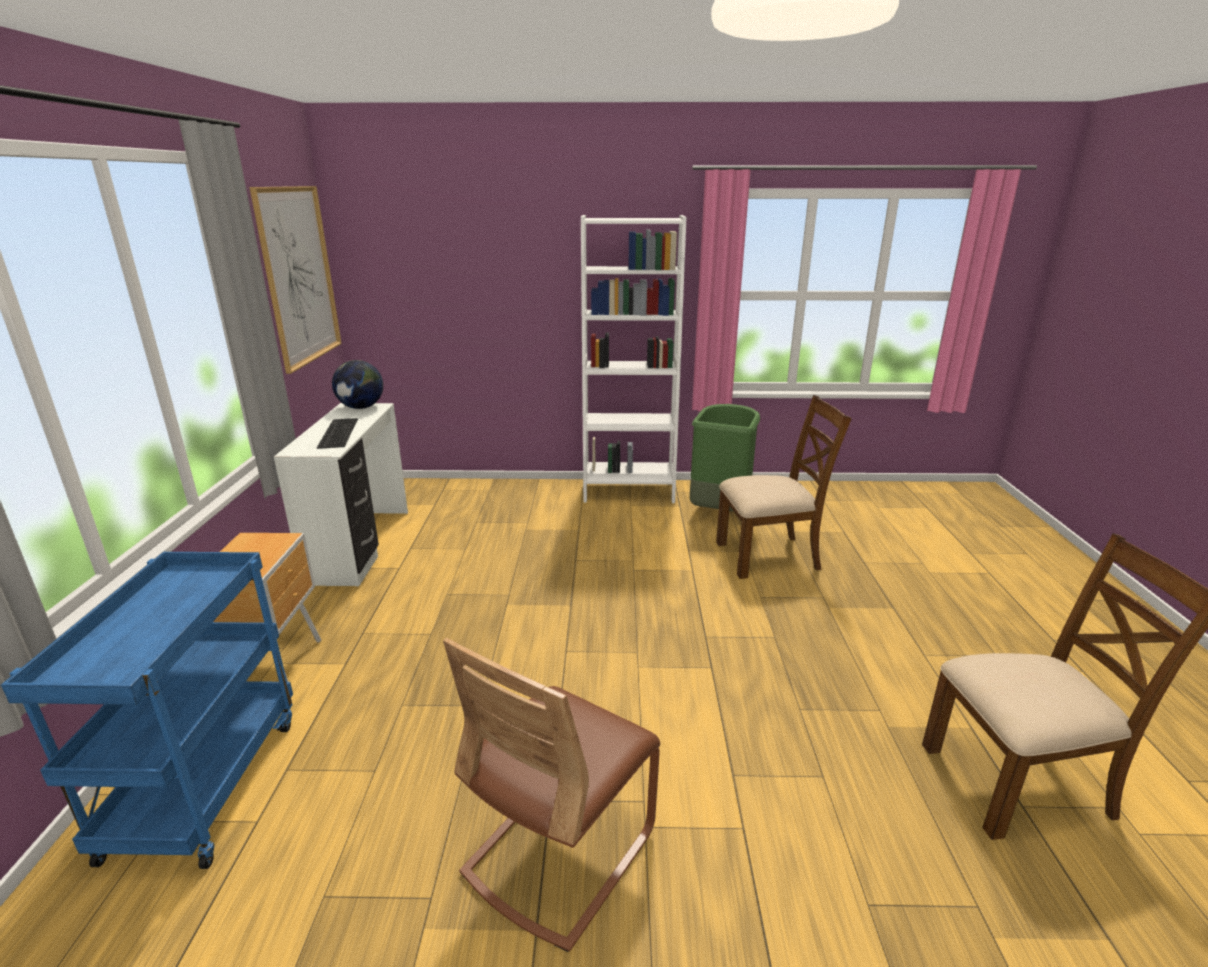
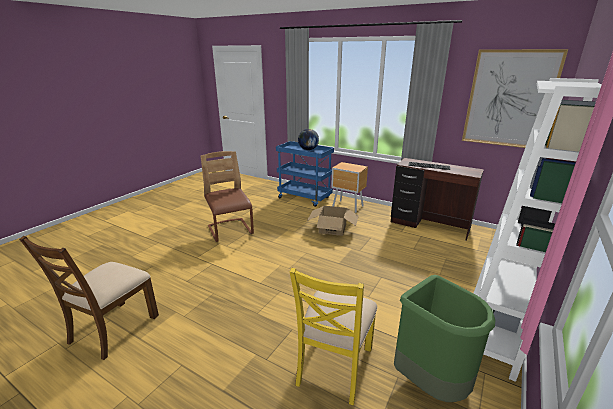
camera: 120 degrees right, 0 degrees up
white desk [274,403,408,587] -> brown desk [391,158,484,241]
globe [332,360,383,409] -> globe moved to [298,129,319,150]
brown chair [716,395,852,579] -> yellow chair [290,268,377,405]
none -> cardboard box [307,206,358,236]

